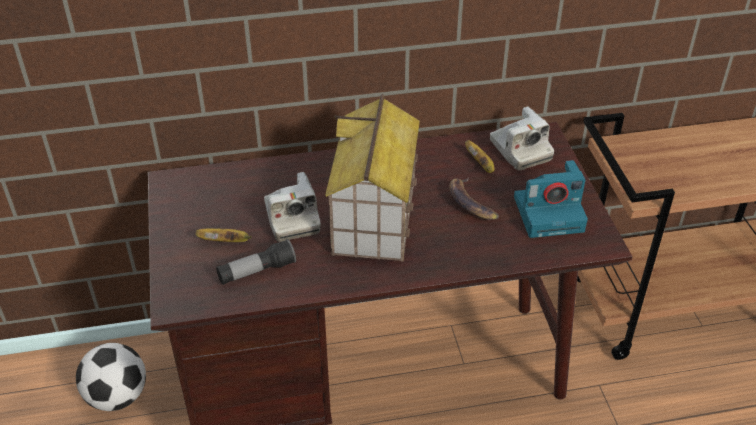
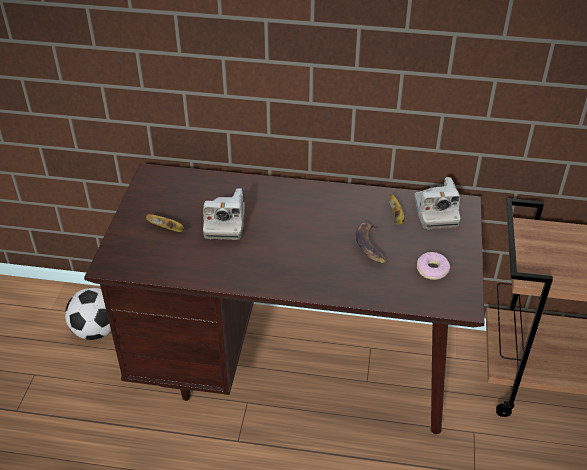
camera: 20 degrees right, 0 degrees up
flashlight [216,239,296,285] -> none
toy house [325,94,420,262] -> none
camera [514,160,588,238] -> donut [417,252,450,280]

